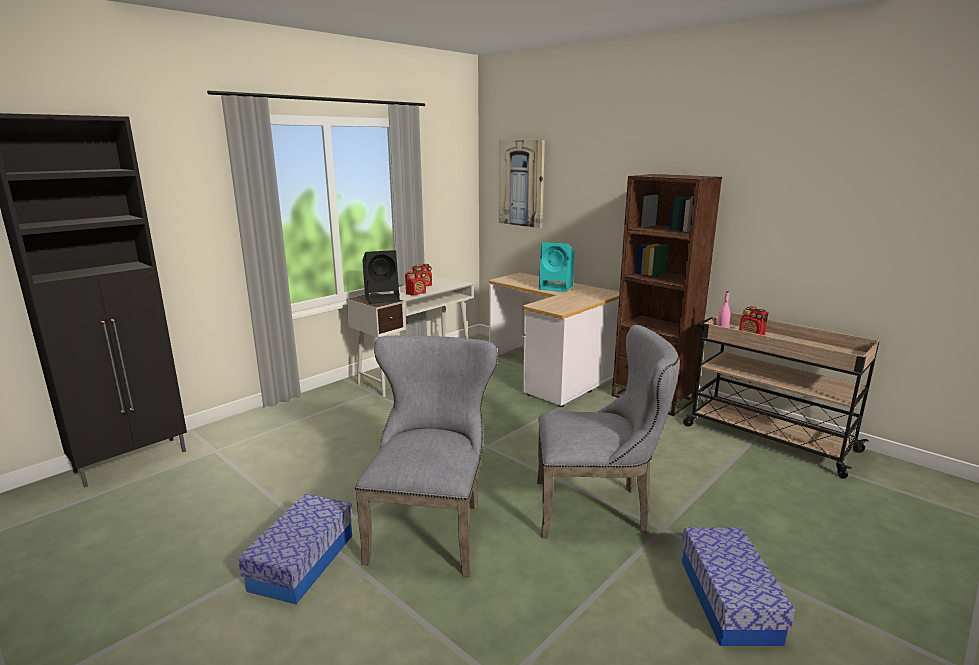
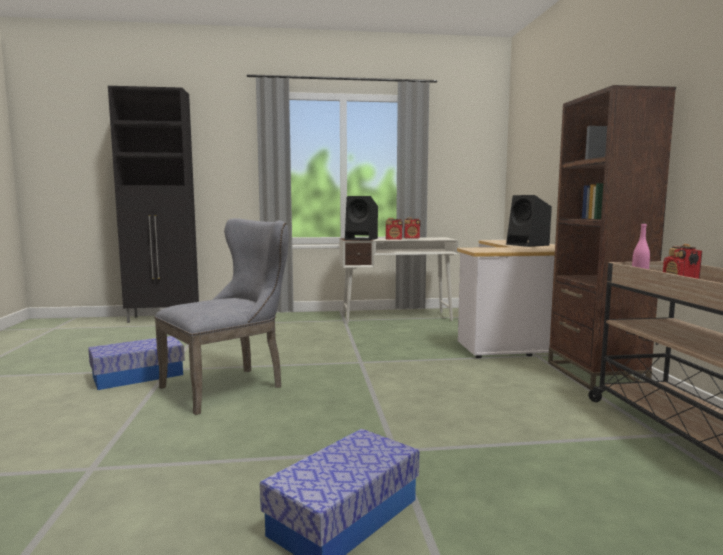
camera: 40 degrees right, 10 degrees down
picture [499,140,545,228] -> none
grey chair [537,325,680,538] -> none
turquoise speaker [539,242,574,292] -> black speaker [506,195,552,247]

